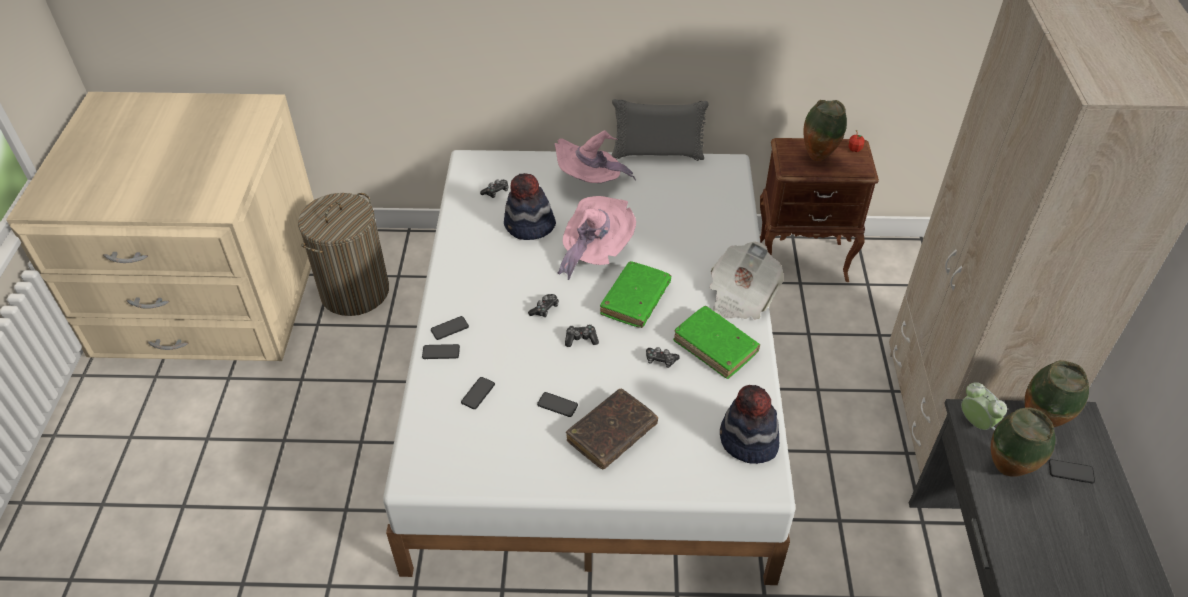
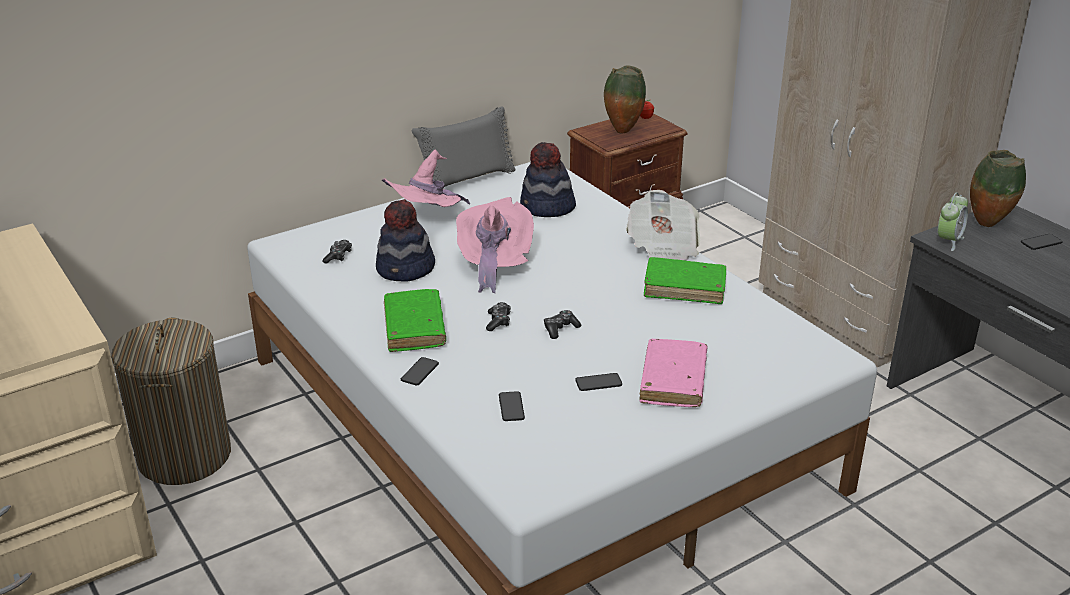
camera: 35 degrees left, 15 degrees down
phone [422,344,460,359] -> none
brown book [566,389,658,470] -> pink book [639,339,707,407]
green book [600,261,671,328] -> green book moved to [384,289,446,352]
game controller [646,347,680,368] -> none
hat [720,385,779,464] -> hat moved to [520,142,576,217]
alarm clock [961,382,1007,431] -> alarm clock turned 105 degrees clockwise [938,192,968,251]
vase [991,408,1055,477] -> none

